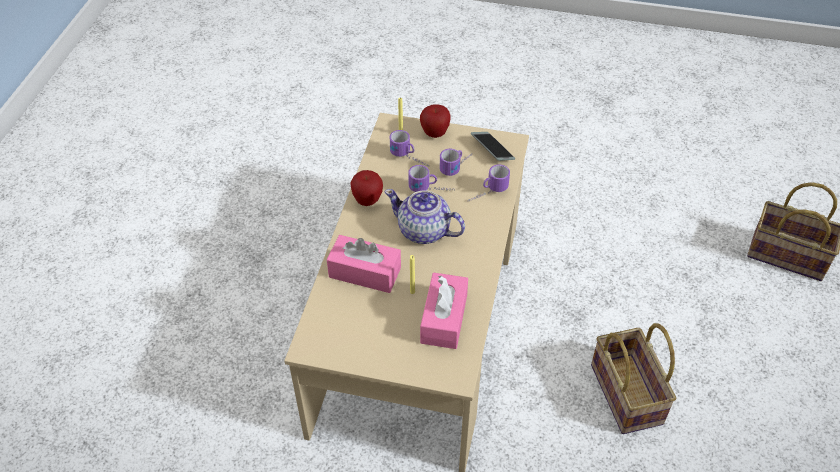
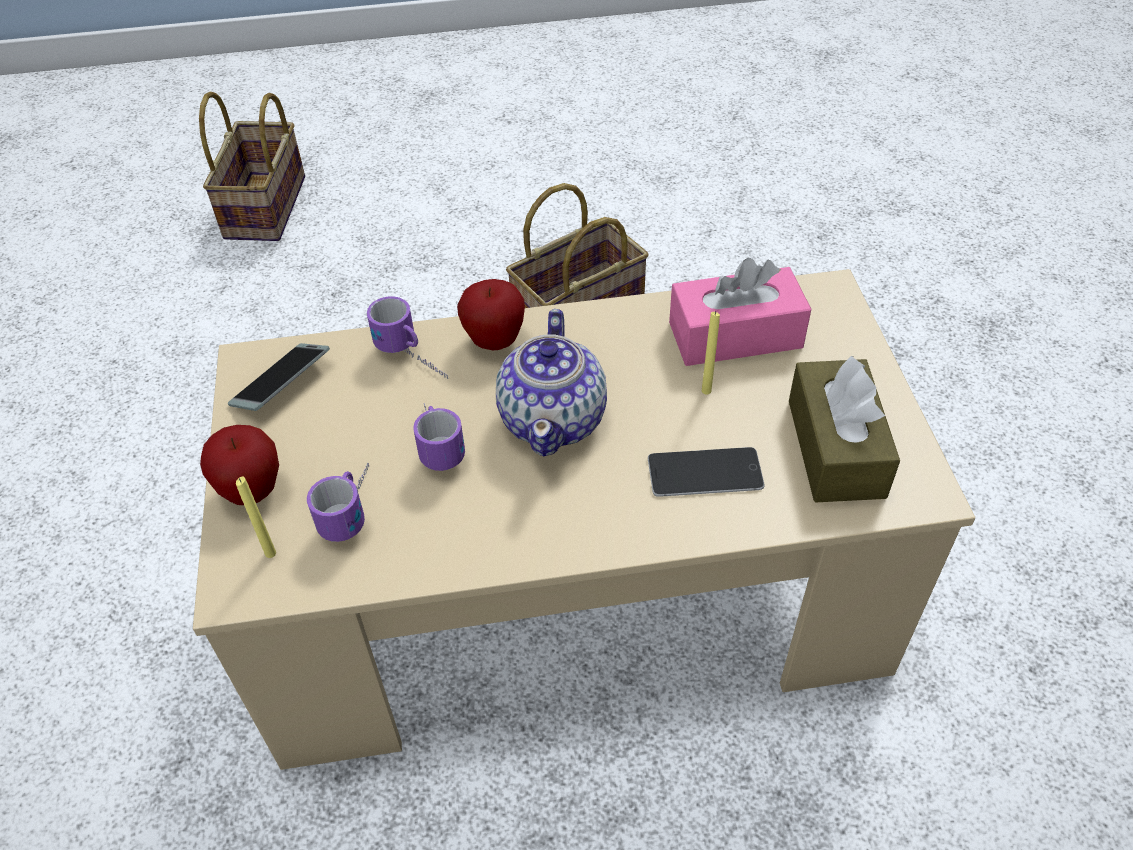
camera: 110 degrees left, 0 degrees up
pink tissue box [327,235,401,293] -> phone [648,447,764,497]
apple [350,170,383,206] -> apple moved to [457,279,525,350]
mug [440,149,470,176] -> none
none -> brown tissue box [789,356,900,502]

